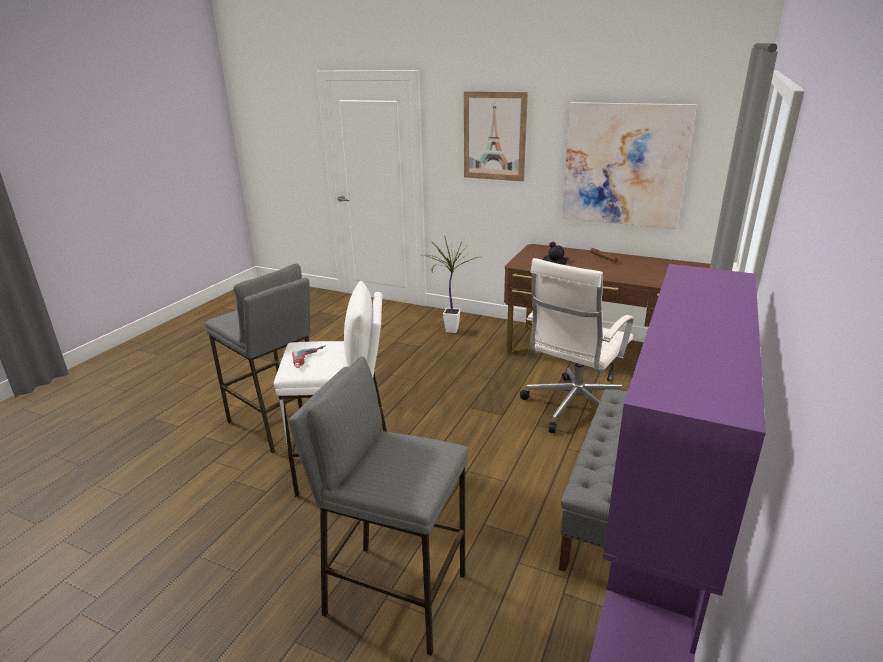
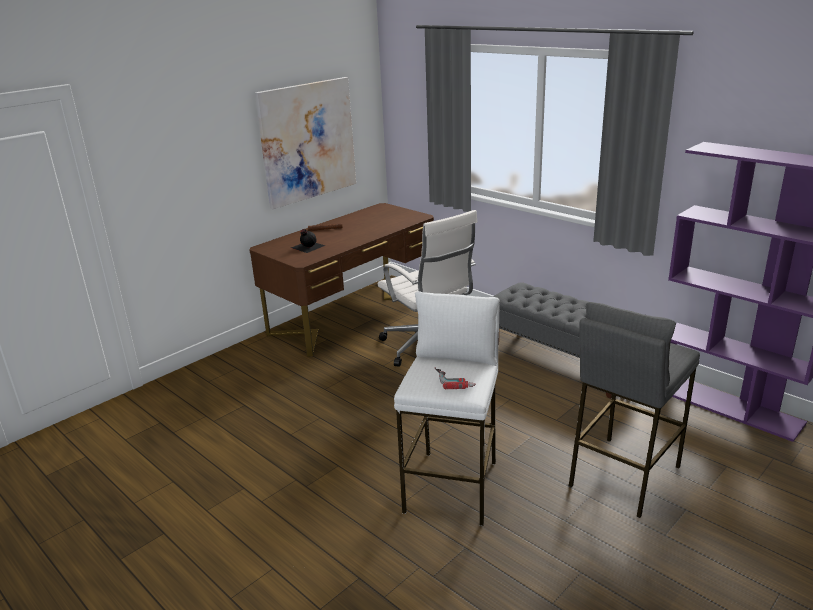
camera: 70 degrees left, 0 degrees up
grey stool [205,264,310,454] -> none
potted plant [422,235,485,333] -> none
picture [464,91,528,182] -> none

